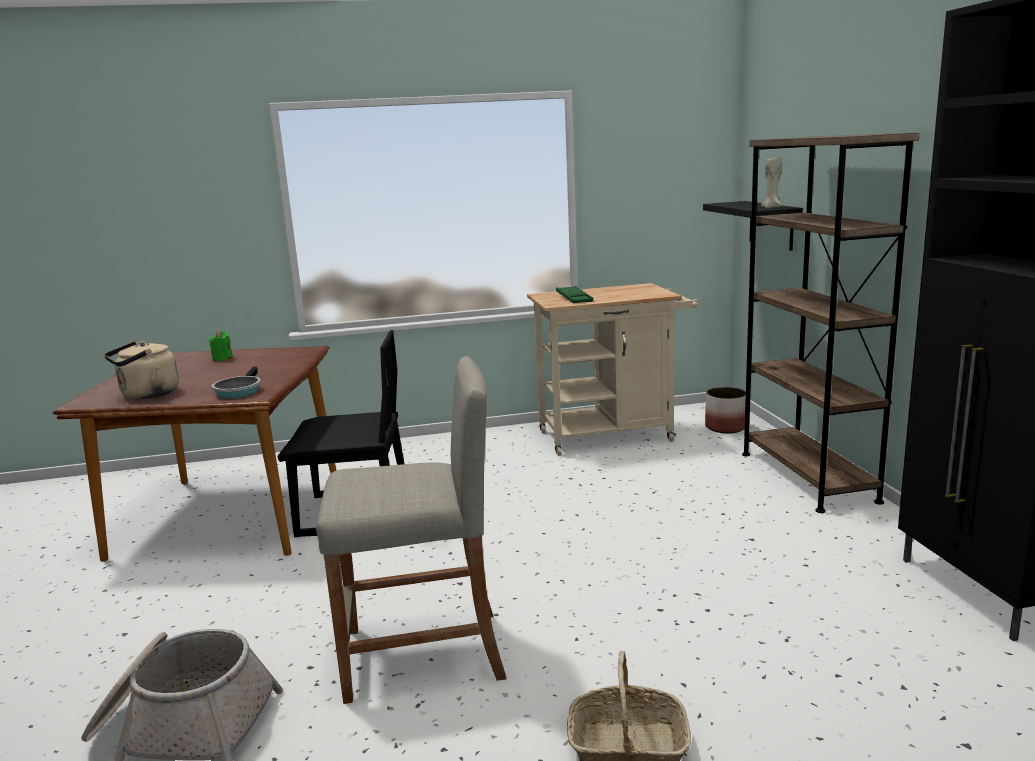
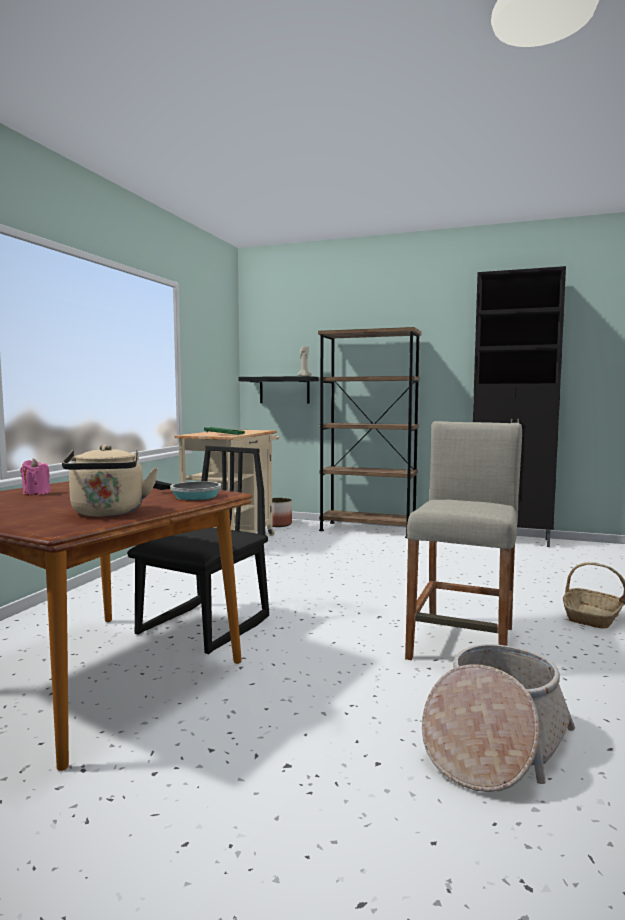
camera: 60 degrees left, 10 degrees down
green candle [208,331,233,361] -> pink candle [20,459,51,495]

